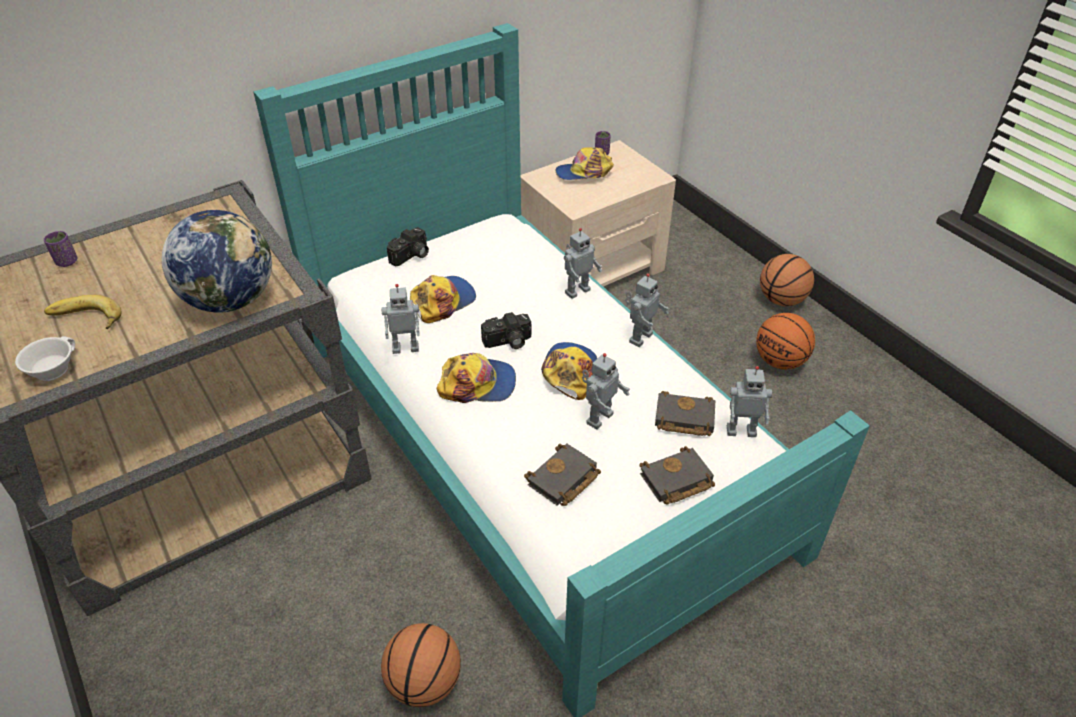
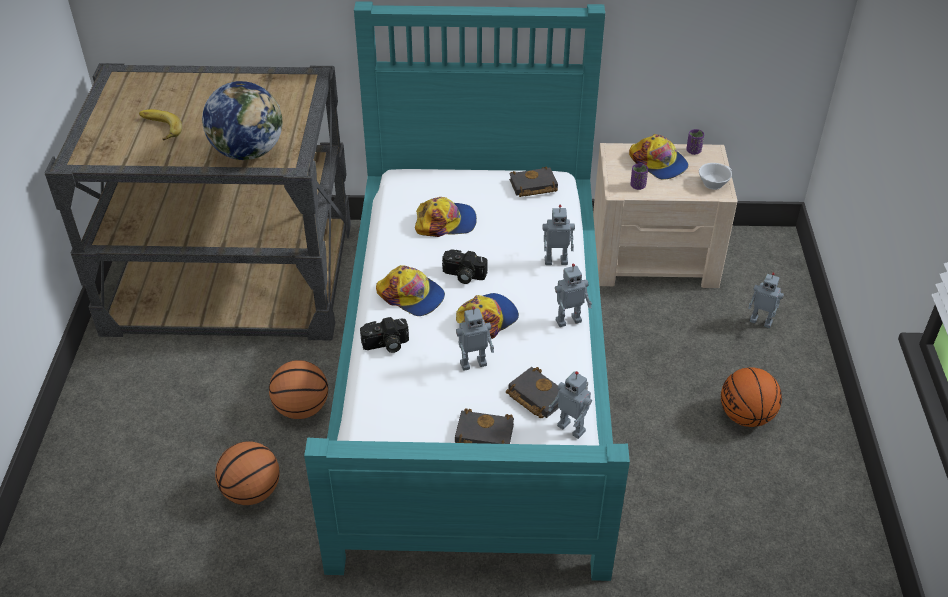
camera: 35 degrees right, 0 degrees up
white cup [15,336,75,381] -> white cup moved to [699,163,732,190]
purple cup [44,231,77,267] -> purple cup moved to [631,163,648,190]
toy robot [381,284,420,354] -> toy robot moved to [748,272,784,328]
camera [387,227,429,267] -> camera moved to [360,317,409,353]
black book [524,444,601,506] -> black book moved to [509,166,558,197]
cap [555,147,614,180] -> cap turned 150 degrees counterclockwise [629,134,689,179]
basketball [760,254,814,306] -> basketball moved to [269,360,328,419]

